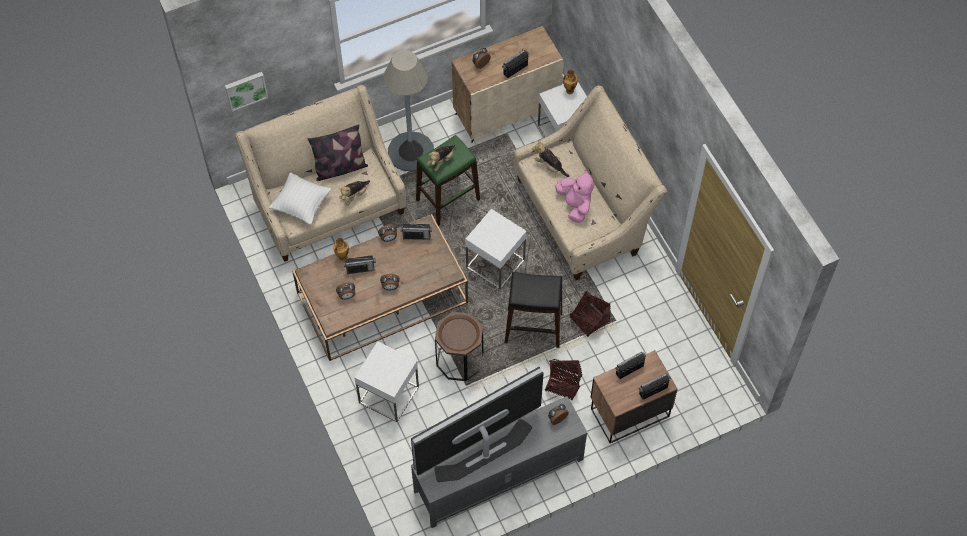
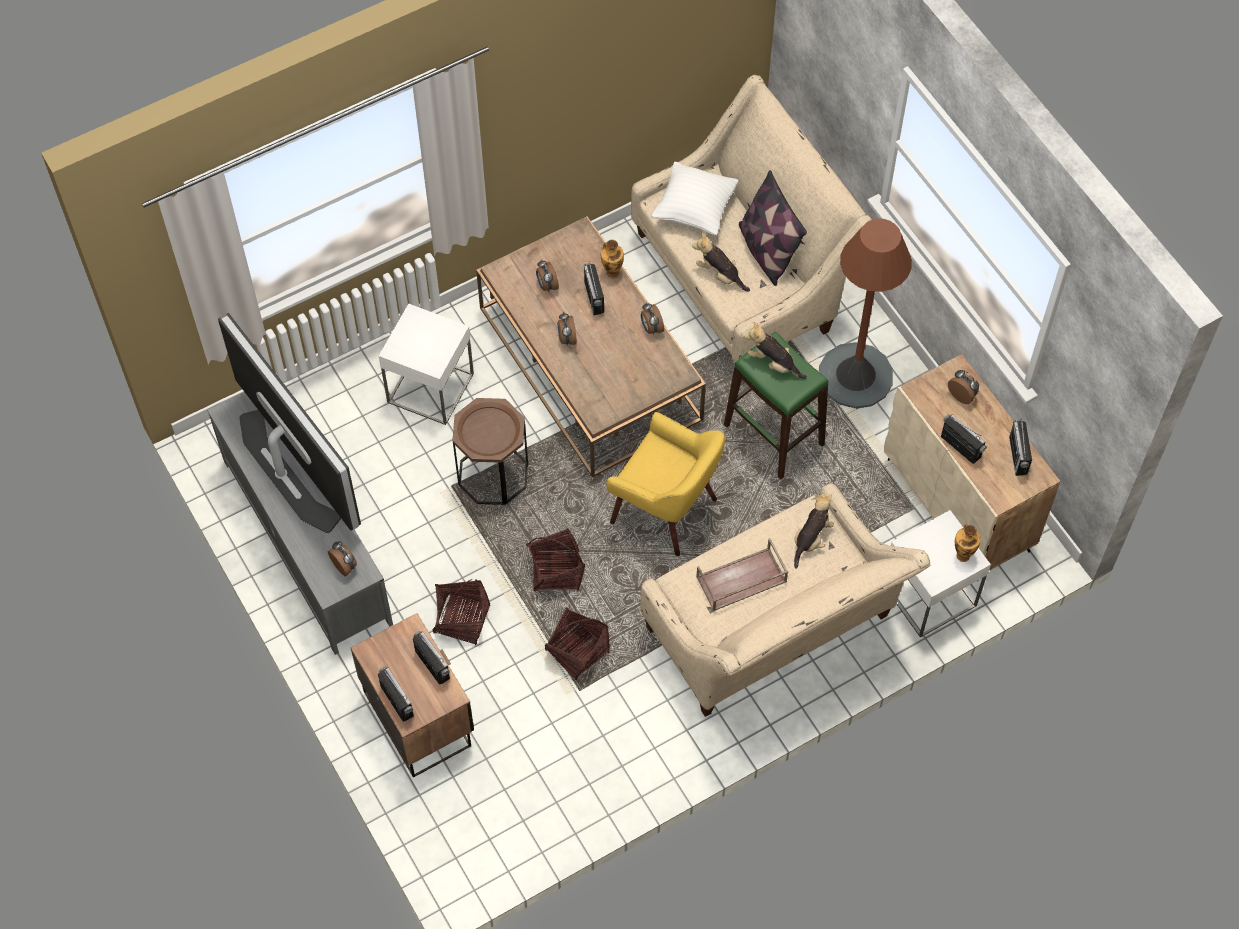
camera: 85 degrees right, 0 degrees up
picture [225,72,268,112] -> none
grey floor lamp [383,50,434,172] -> brown floor lamp [819,218,912,409]
radio [400,223,432,240] -> radio moved to [1009,418,1032,476]
white side table [465,209,527,289] -> yellow armchair [606,412,725,556]
black stool [505,272,562,348] -> basket [526,528,585,591]
pink plush toy [556,169,594,223] -> brown tray [696,538,788,611]

